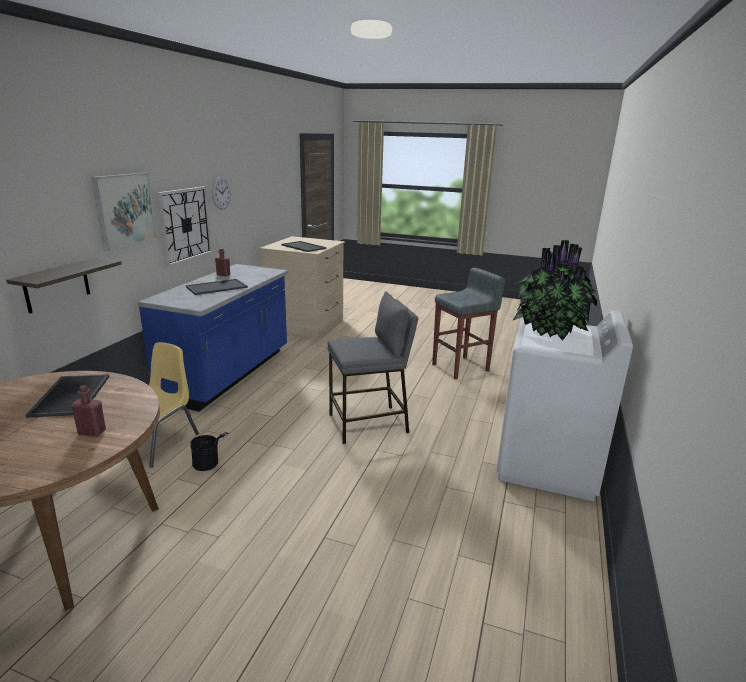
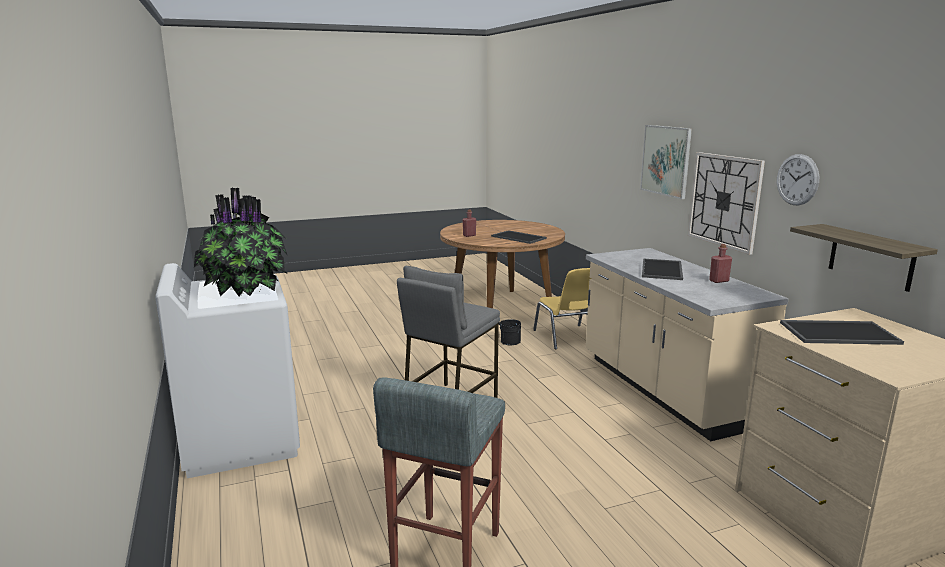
camera: 140 degrees right, 5 degrees down
shelf [6,258,122,314] -> shelf moved to [790,224,938,292]
blue counter [138,264,288,411] -> beige counter [586,248,789,441]

